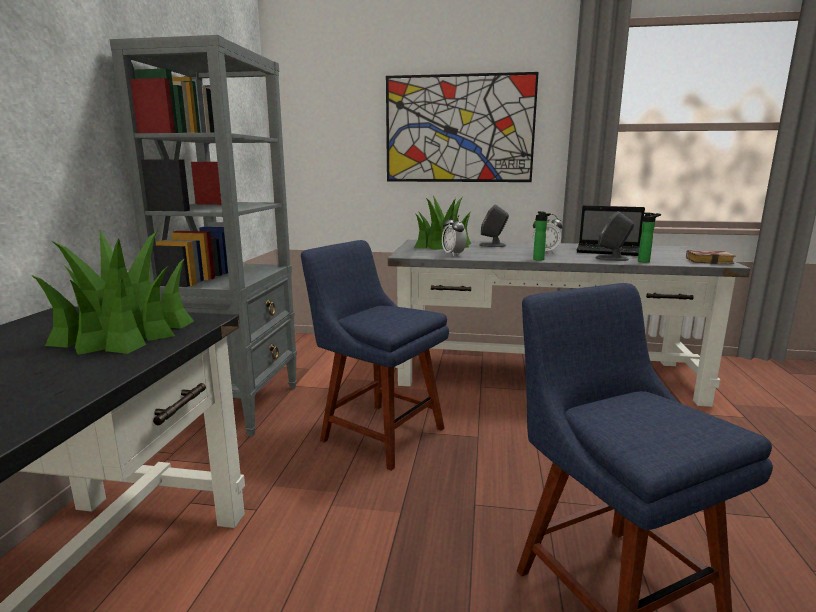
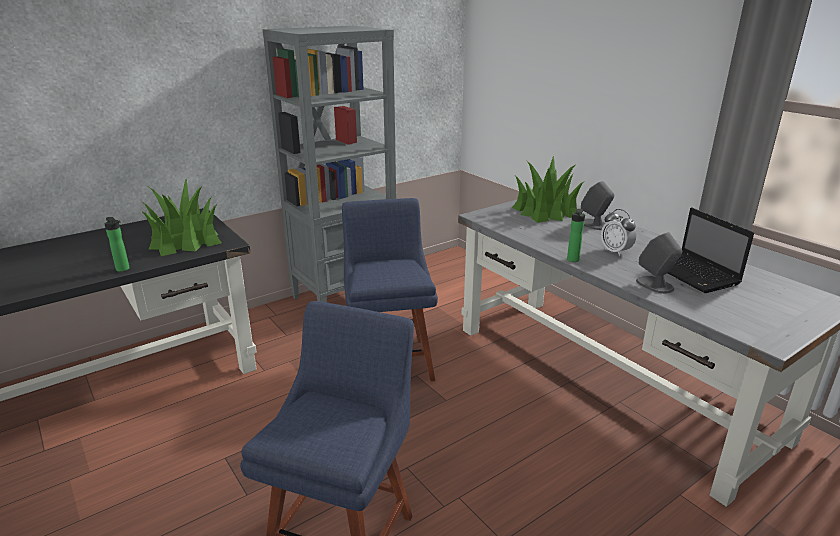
camera: 45 degrees right, 10 degrees up
picture [386,72,539,182] -> none
alarm clock [442,215,467,256] -> none
bottle [638,213,661,263] -> bottle moved to [104,217,130,272]
book [686,250,735,264] -> none

